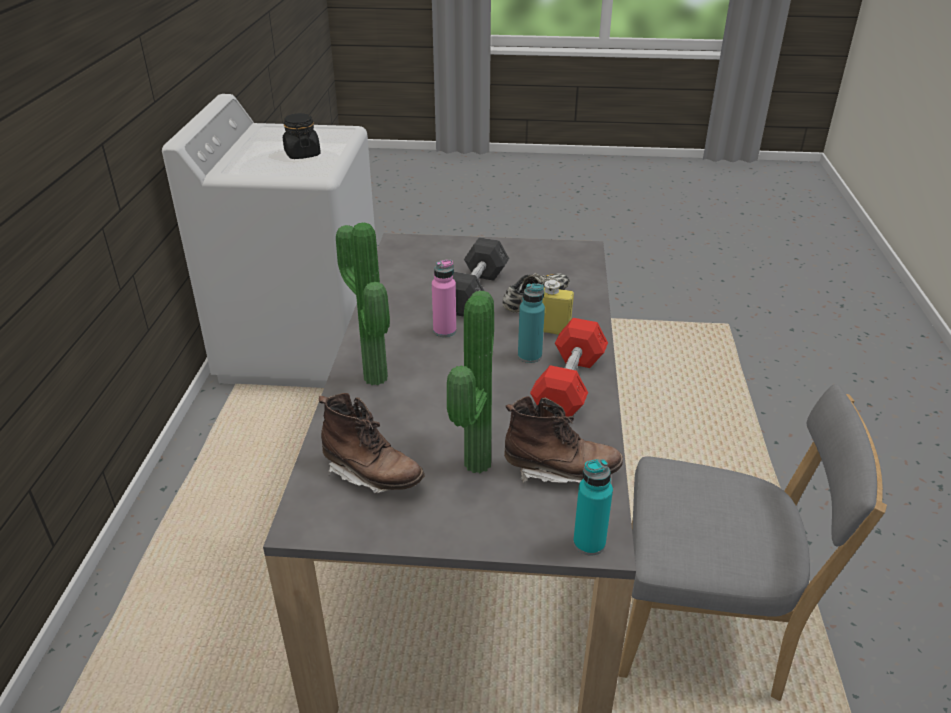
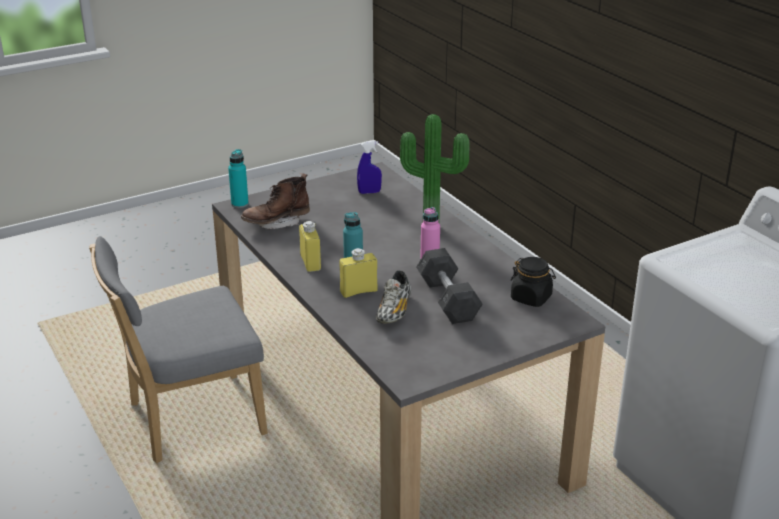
camera: 145 degrees right, 5 degrees down
black jar [283,113,321,159] -> black jar moved to [511,257,556,307]
brown boot [319,393,425,493] -> blue spray bottle [357,141,382,194]
potted plant [447,291,494,473] -> none
red dumbbell [530,318,608,417] -> yellow bottle [299,221,321,272]

